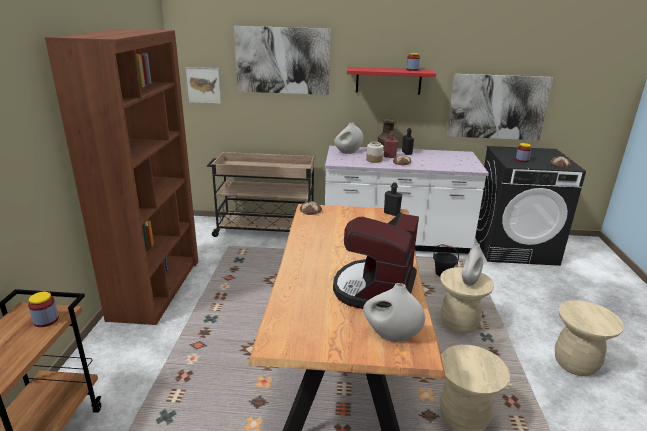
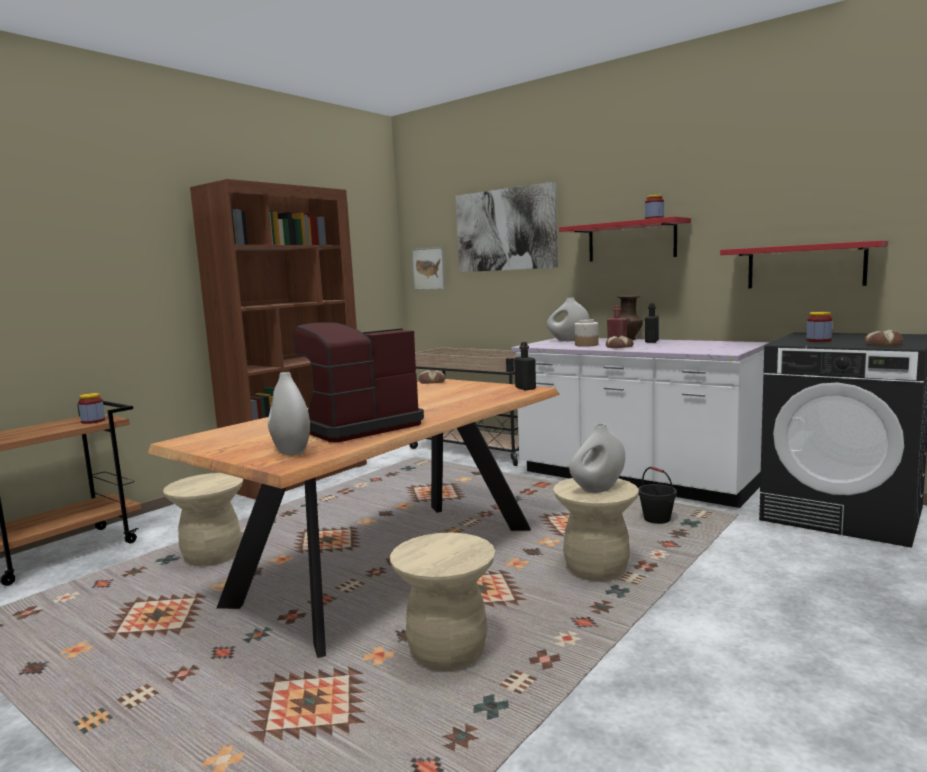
camera: 35 degrees right, 15 degrees down
picture [446,74,553,140] -> red shelf [720,240,888,288]
beige stool [555,300,624,376] -> beige stool moved to [163,473,243,566]

